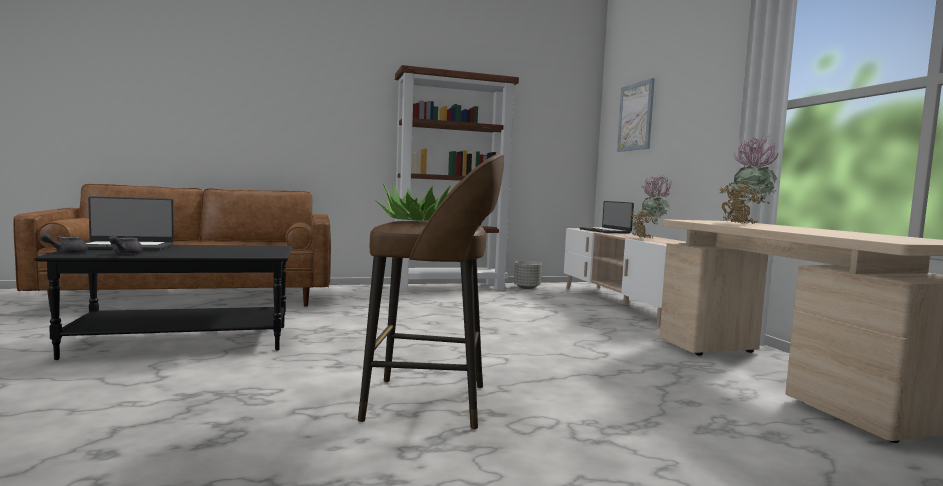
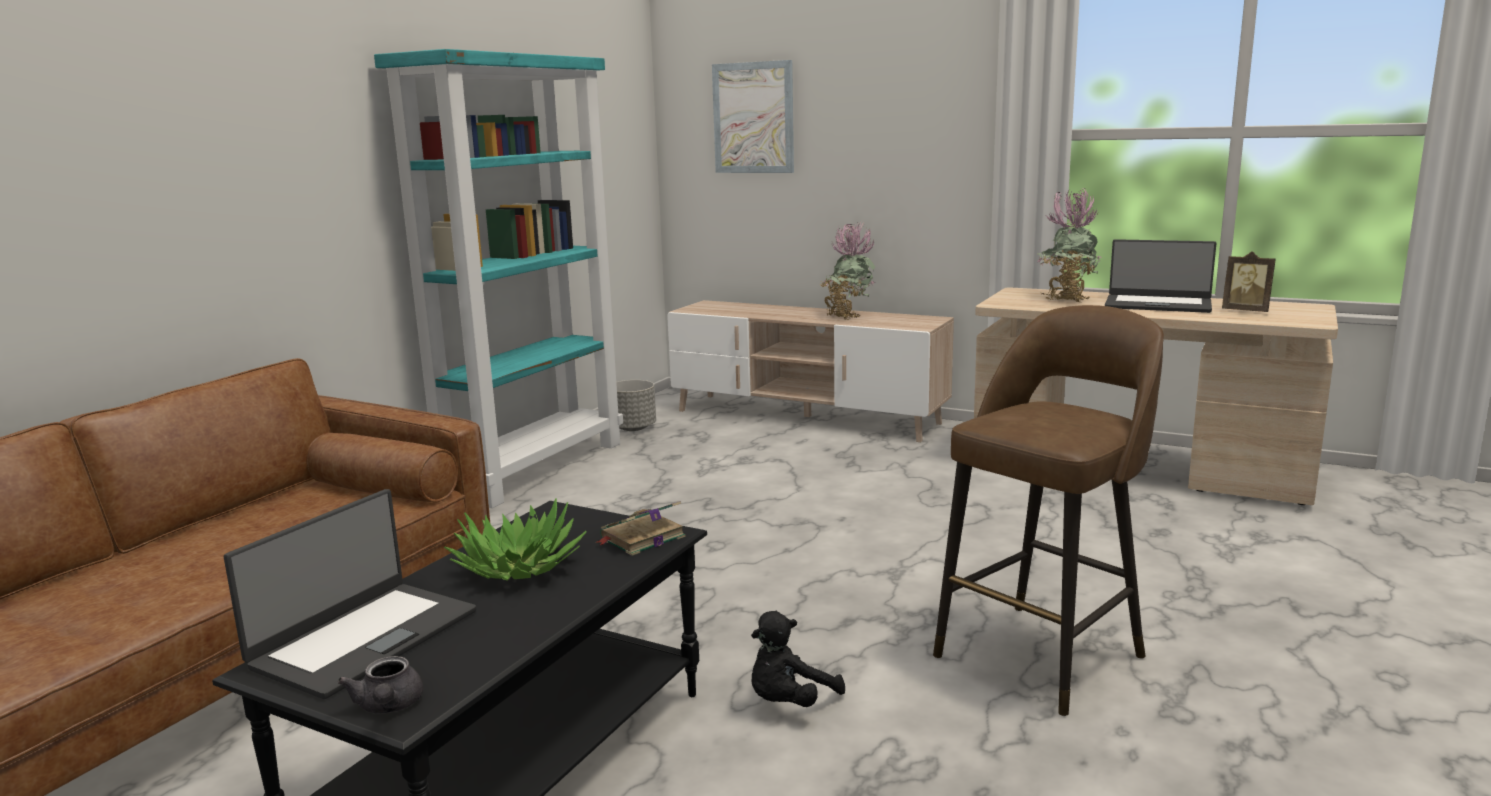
camera: 45 degrees left, 10 degrees up
grey teapot [107,235,143,254] -> none
potted plant [375,183,451,221] -> potted plant moved to [444,498,587,581]
brown bookcase [395,65,519,292] -> turquoise bookcase [374,49,623,508]
laptop [580,201,634,233] -> laptop moved to [1105,239,1216,313]
none -> book [595,501,685,556]
none -> black plush toy [751,611,845,707]
none -> picture frame [1222,251,1276,312]

